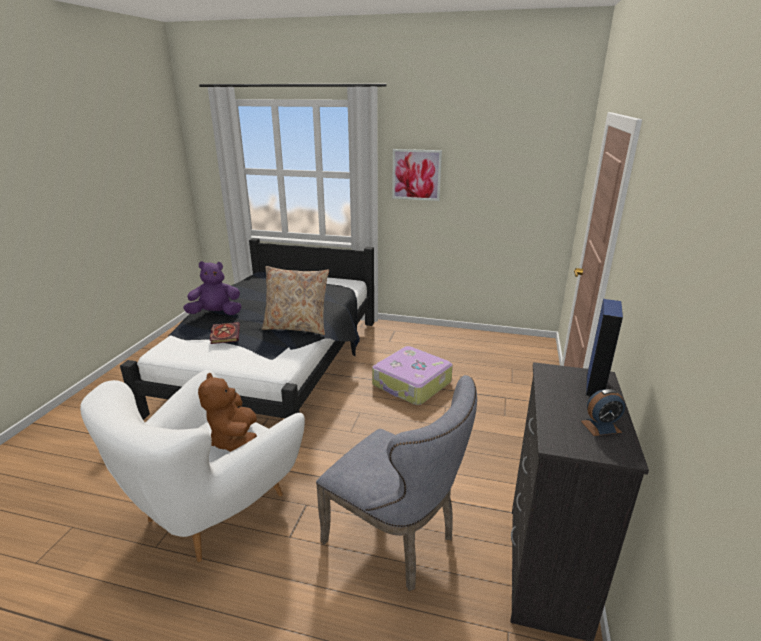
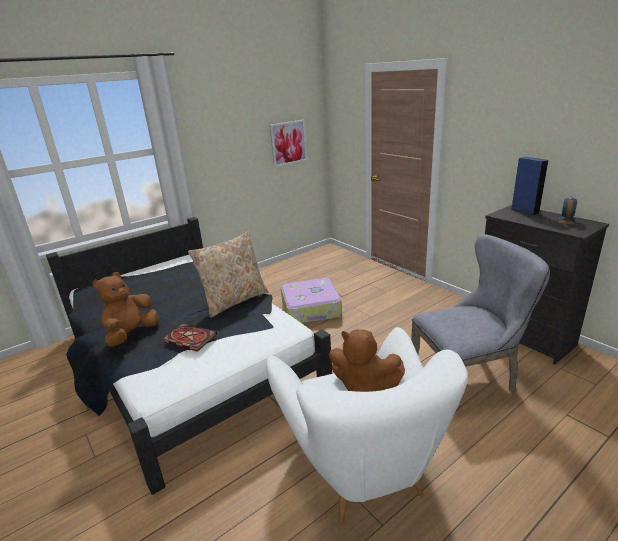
camera: 50 degrees left, 0 degrees up
purple plush toy [183,261,242,315] -> brown plush toy [92,272,159,347]
picture [392,149,442,201] -> picture moved to [270,120,307,167]

